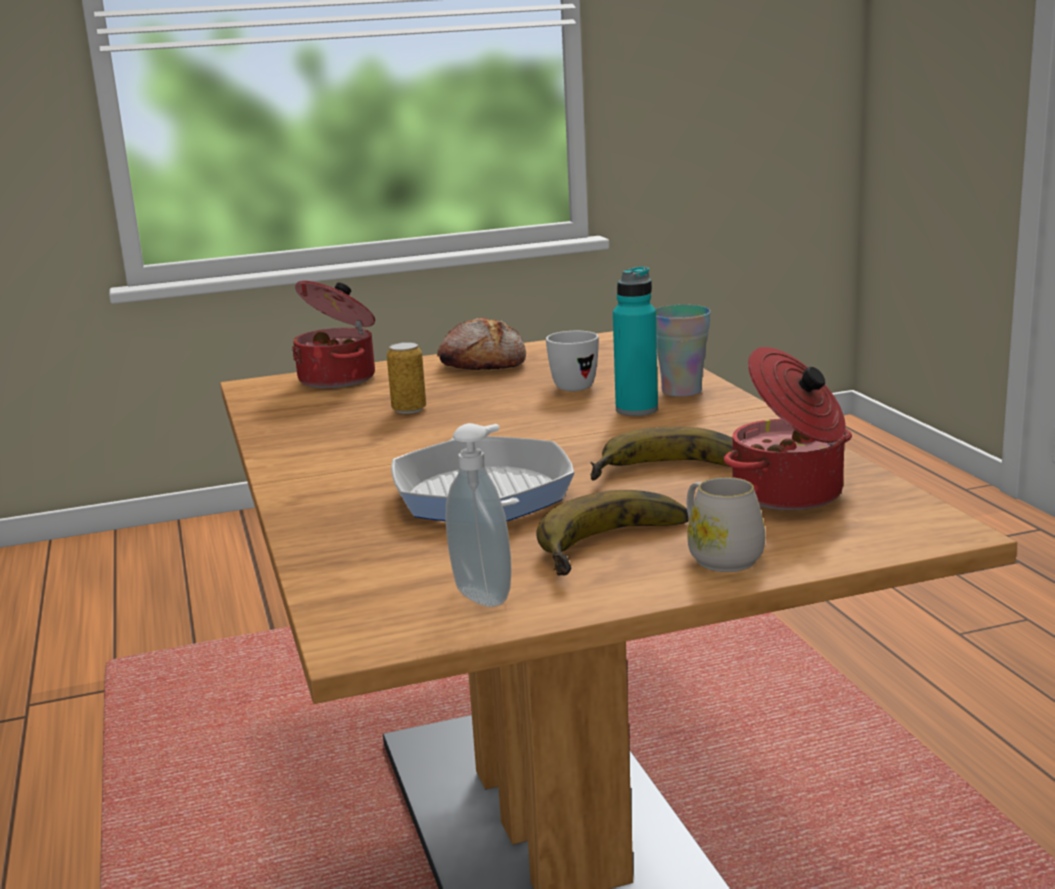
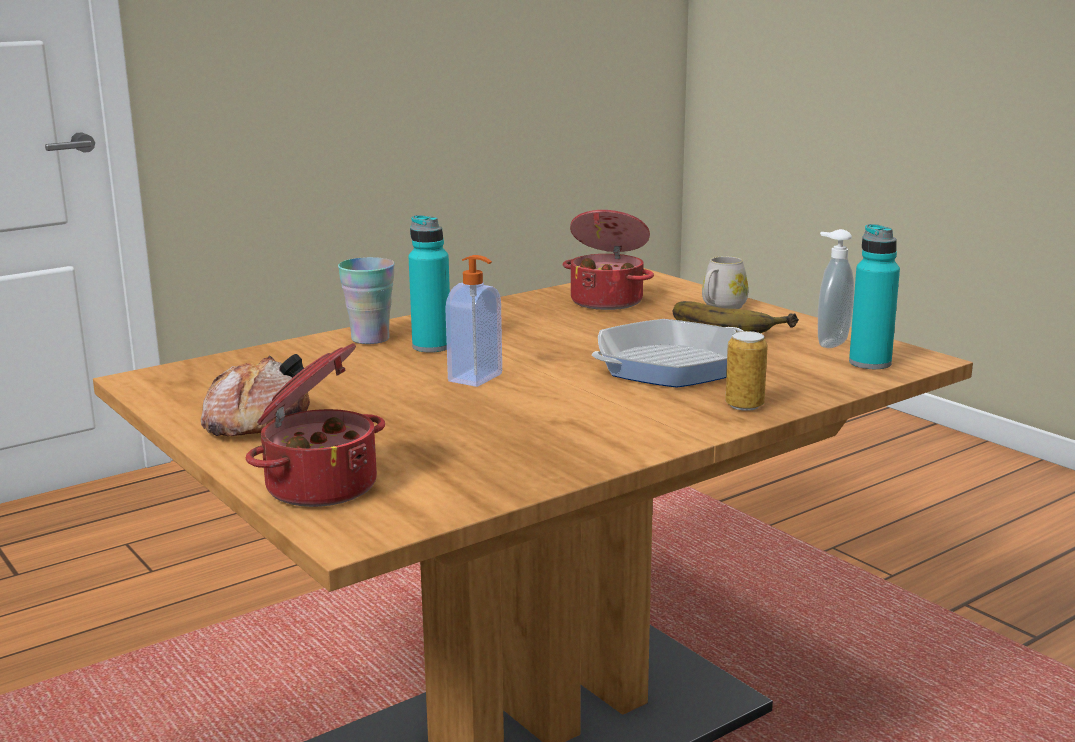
camera: 110 degrees left, 0 degrees up
can [387,342,426,414] -> can moved to [725,331,768,411]
white mug [546,331,599,391] -> none
banana [590,427,733,481] -> none
none -> soap dispenser [445,255,502,387]
none -> turquoise bottle [849,224,900,369]

